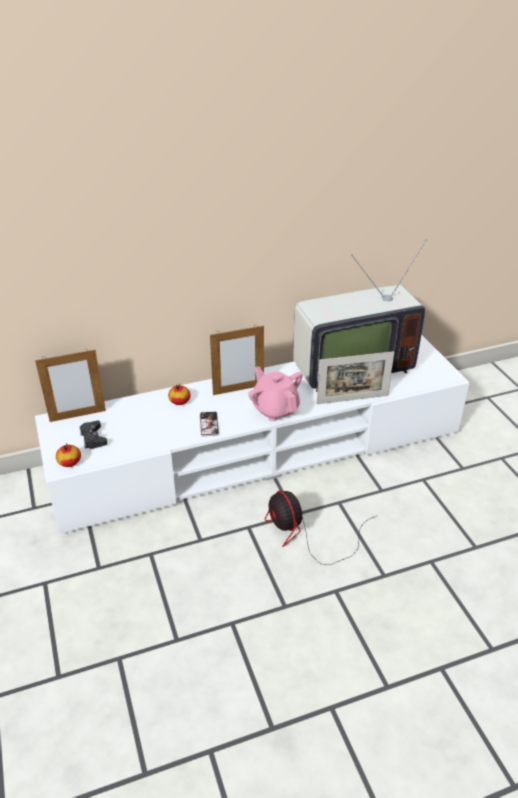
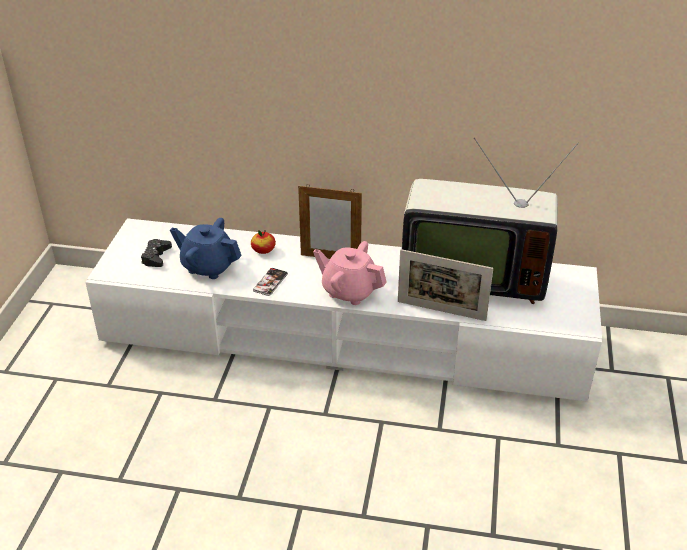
camera: 30 degrees right, 0 degrees up
picture frame [35,350,106,422] -> none
apple [56,443,81,467] -> none
pink teapot [248,366,302,421] -> pink teapot turned 60 degrees counterclockwise [313,241,387,305]
fan [265,491,376,565] -> none
none -> blue teapot [170,218,242,279]

